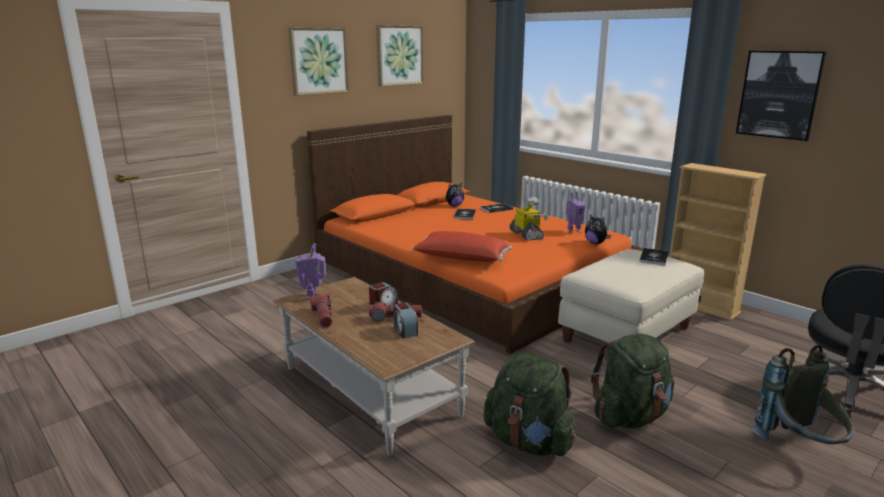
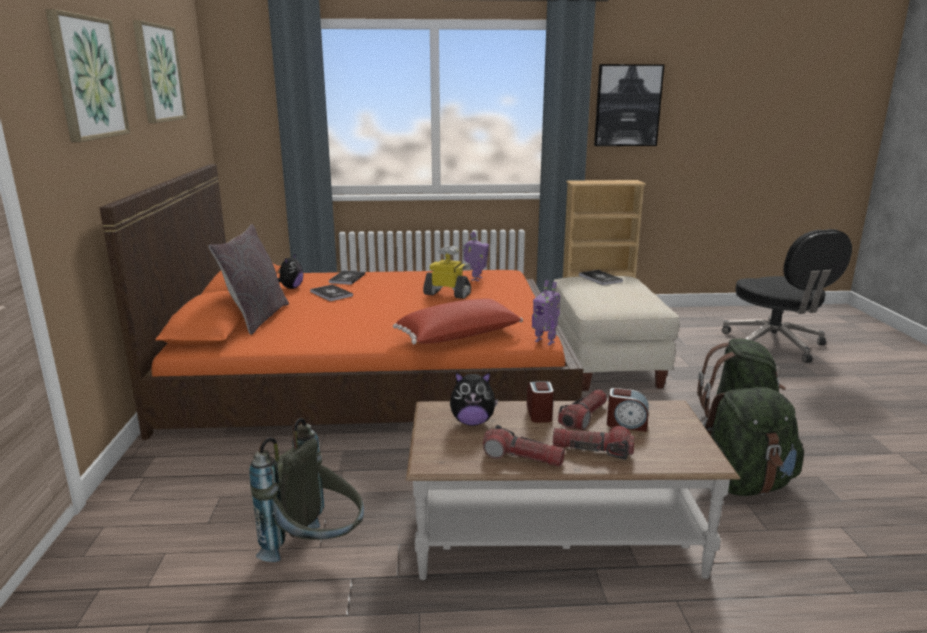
camera: 50 degrees left, 0 degrees up
toy robot [295,243,326,300] -> toy robot moved to [532,280,560,345]
plush toy [585,214,611,244] -> plush toy moved to [450,372,498,426]
grey backpack [750,345,853,444] -> grey backpack moved to [249,418,364,562]
none -> grey pillow [208,224,289,335]
none -> flashlight [553,426,634,460]

